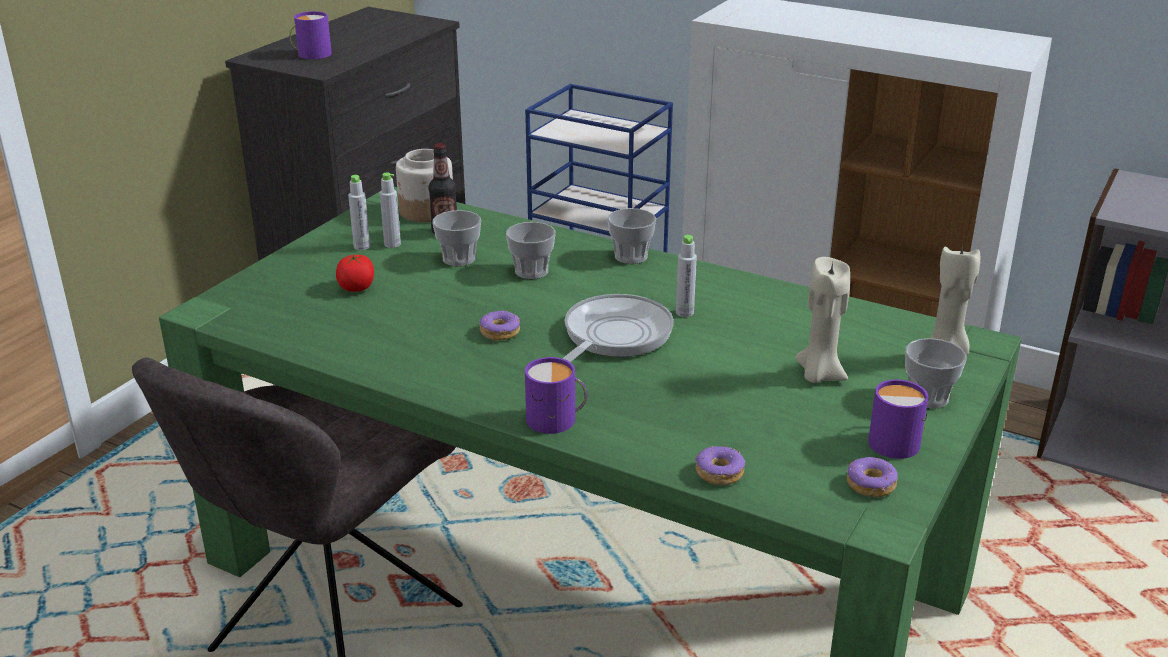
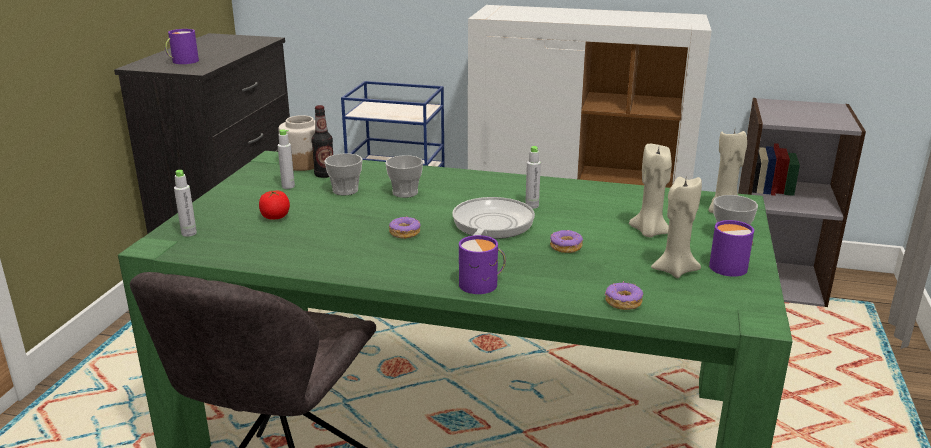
camera: 15 degrees left, 5 degrees down
grey bottle [348,175,370,250] -> grey bottle moved to [174,170,197,237]
cup [607,208,656,264] -> none
donut [847,457,898,497] -> donut moved to [550,230,583,253]
none -> beige candle [651,177,702,278]

